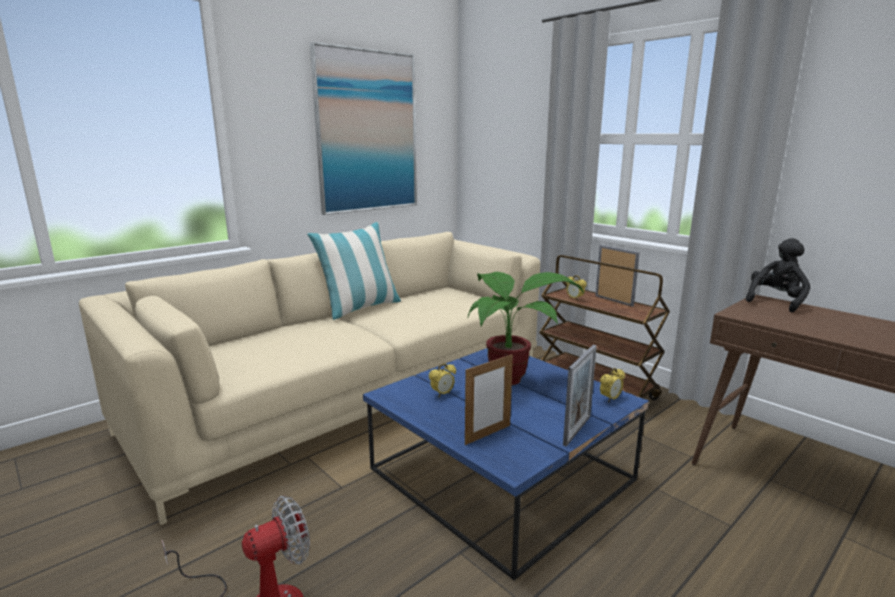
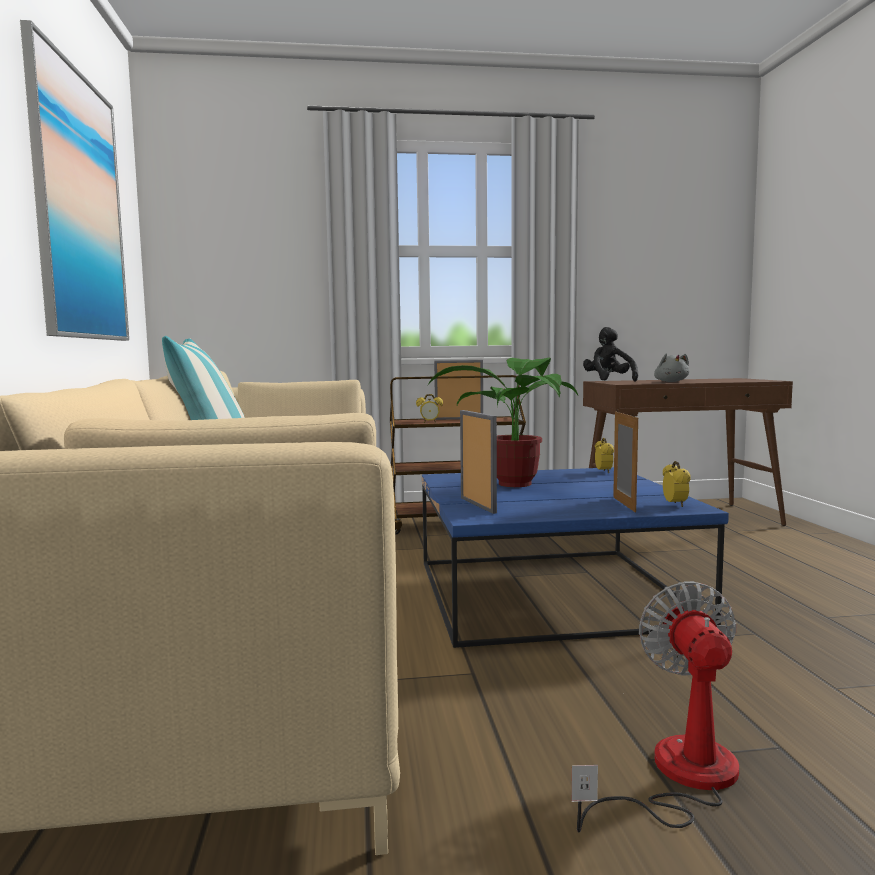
camera: 55 degrees left, 10 degrees down
alarm clock [429,363,456,397] -> alarm clock moved to [663,461,690,507]
picture frame [563,345,597,447] -> picture frame moved to [460,410,497,514]
none -> grey plush toy [654,353,689,382]

